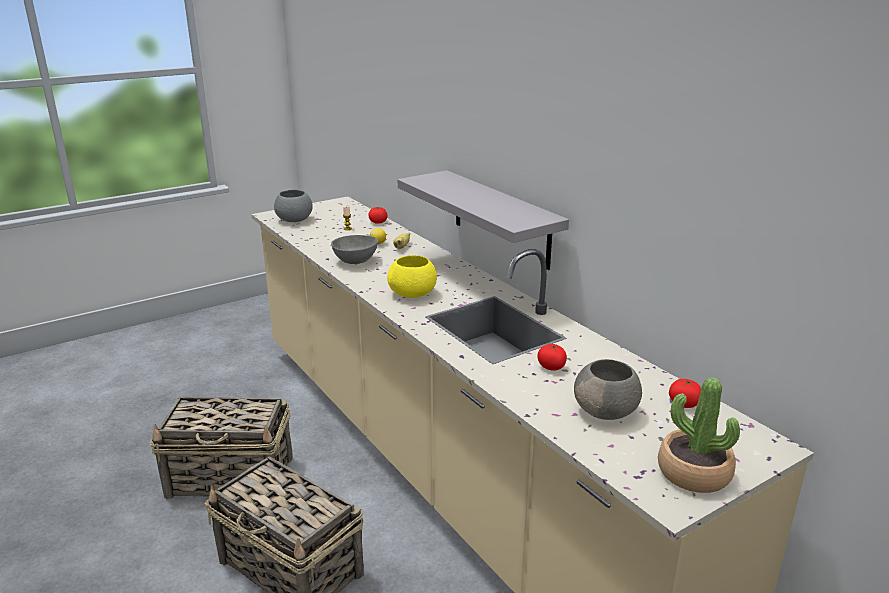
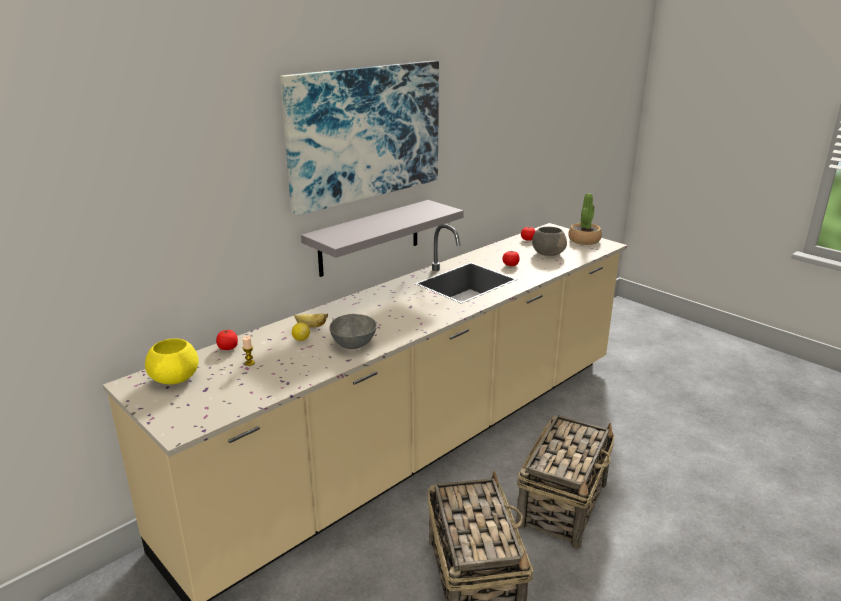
camera: 100 degrees left, 0 degrees up
grey bowl [274,190,313,222] -> none
yellow bowl [387,255,437,298] -> yellow bowl moved to [145,338,198,384]
none -> picture [280,61,439,216]

